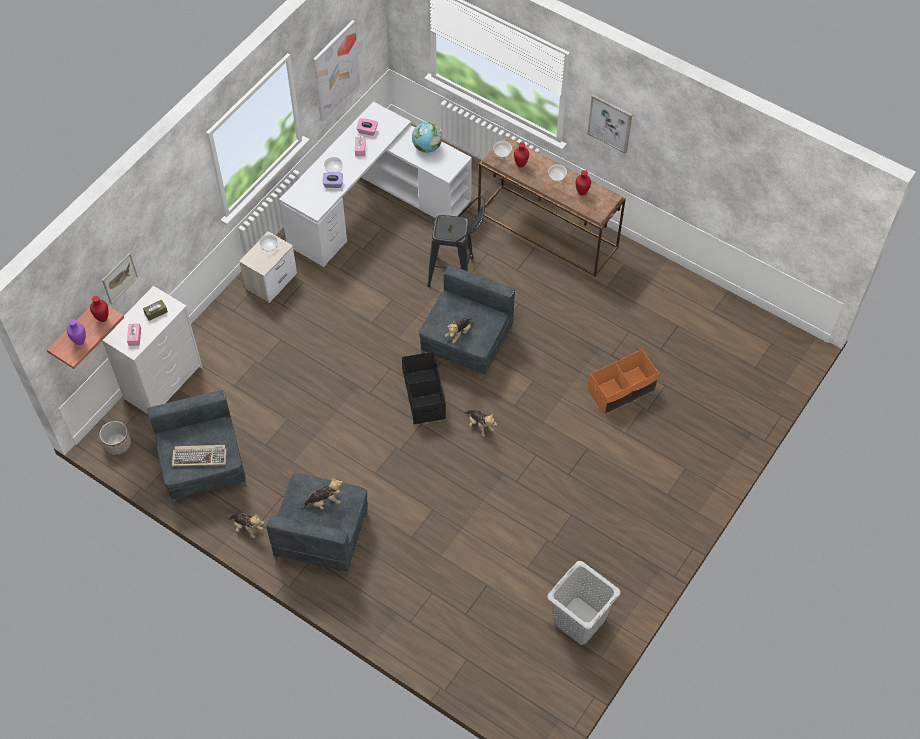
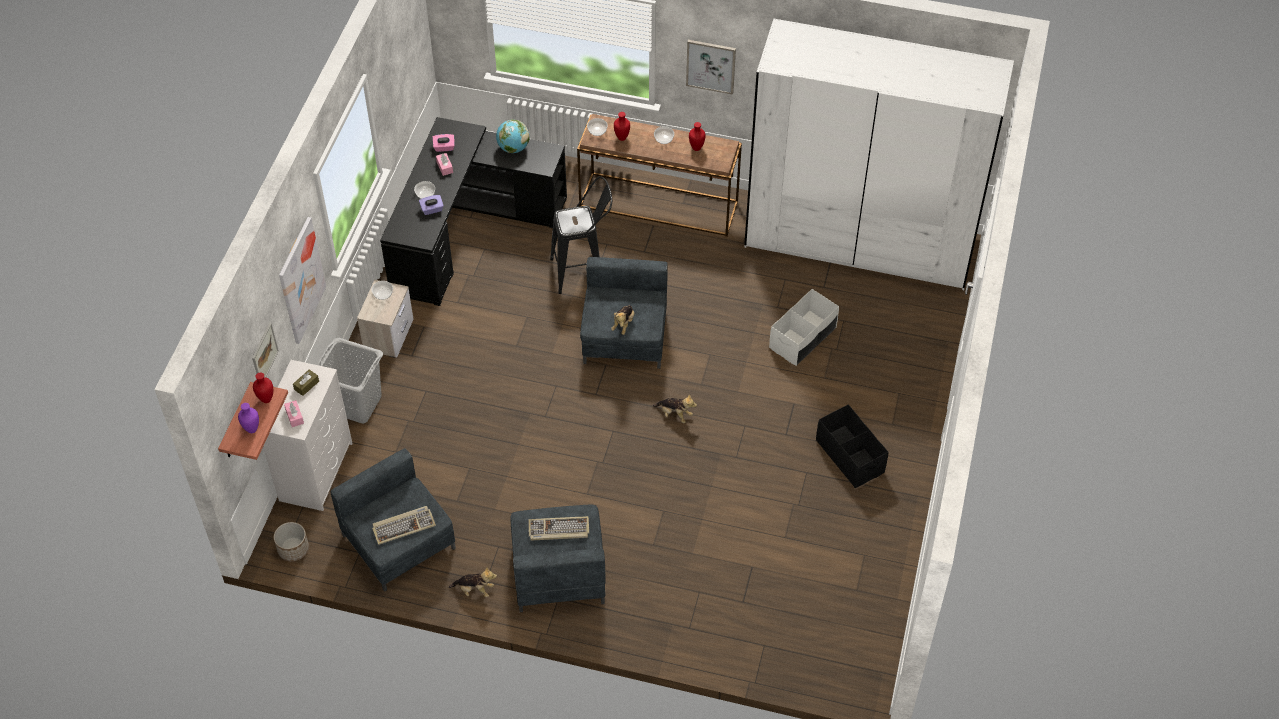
camera: 20 degrees left, 5 degrees down
white desk [279,102,472,268] -> black desk [380,117,567,306]
plush toy [301,477,343,509] -> keyboard [528,516,589,541]
picture [313,20,360,122] -> picture moved to [279,217,326,344]
black storage box [402,352,446,424] -> black storage box moved to [816,404,888,488]
grey laundry basket [547,561,621,645] -> grey laundry basket moved to [317,338,383,424]
orange storage box [588,350,659,414] -> white storage box [769,289,839,366]
none -> white wardrobe [744,19,1014,290]

